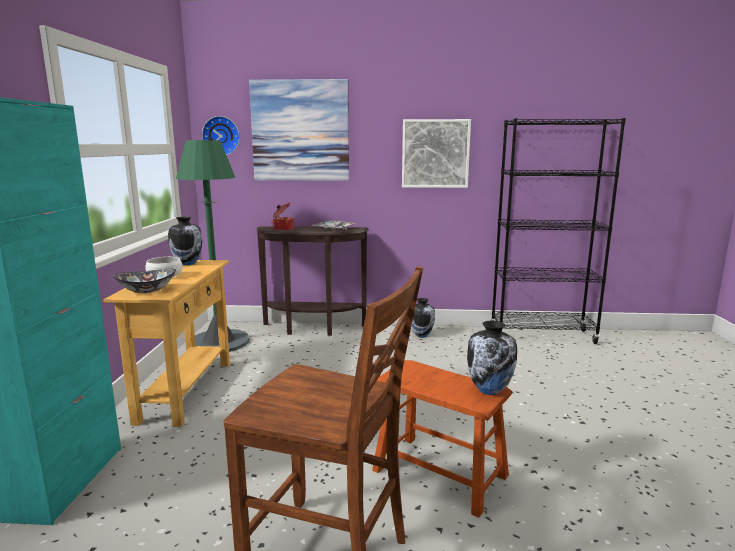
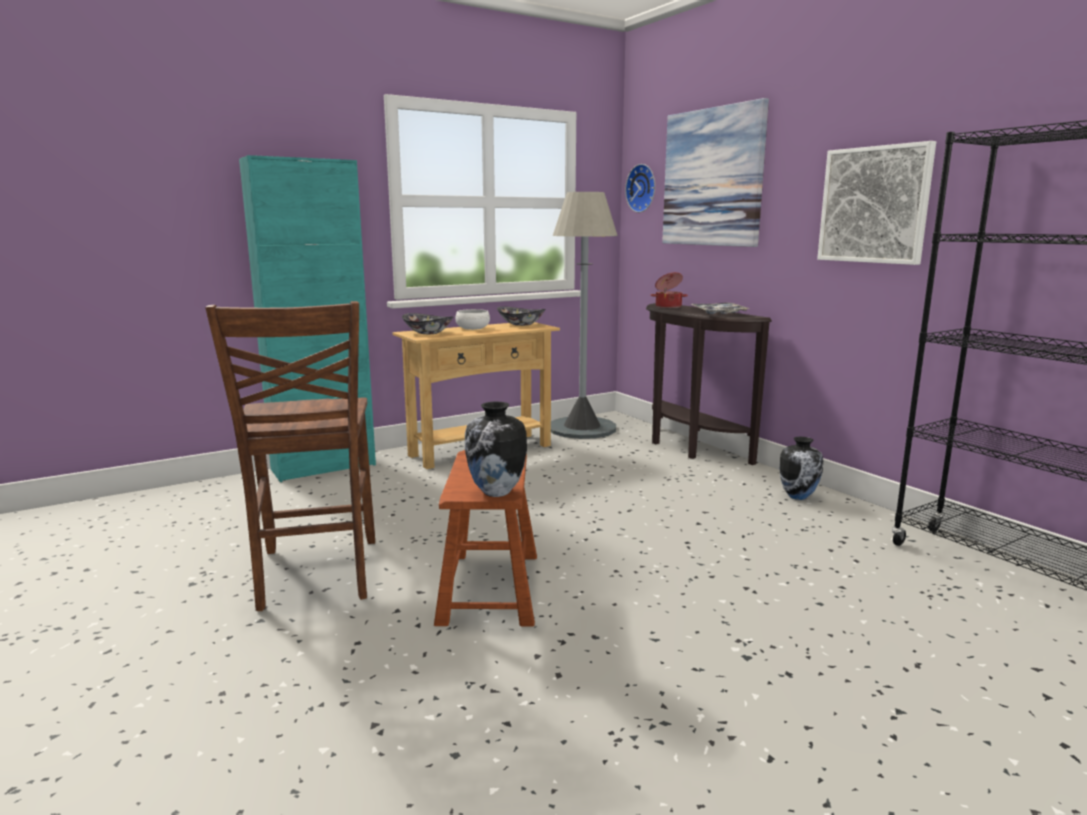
camera: 55 degrees right, 0 degrees up
vase [168,217,202,266] -> bowl [497,306,545,326]
green floor lamp [176,140,250,352] -> grey floor lamp [551,192,618,439]

